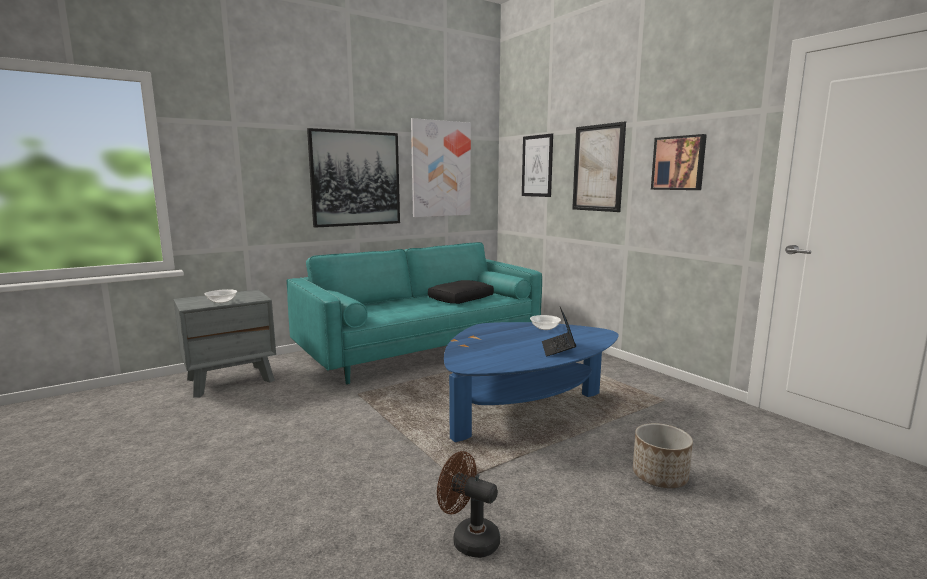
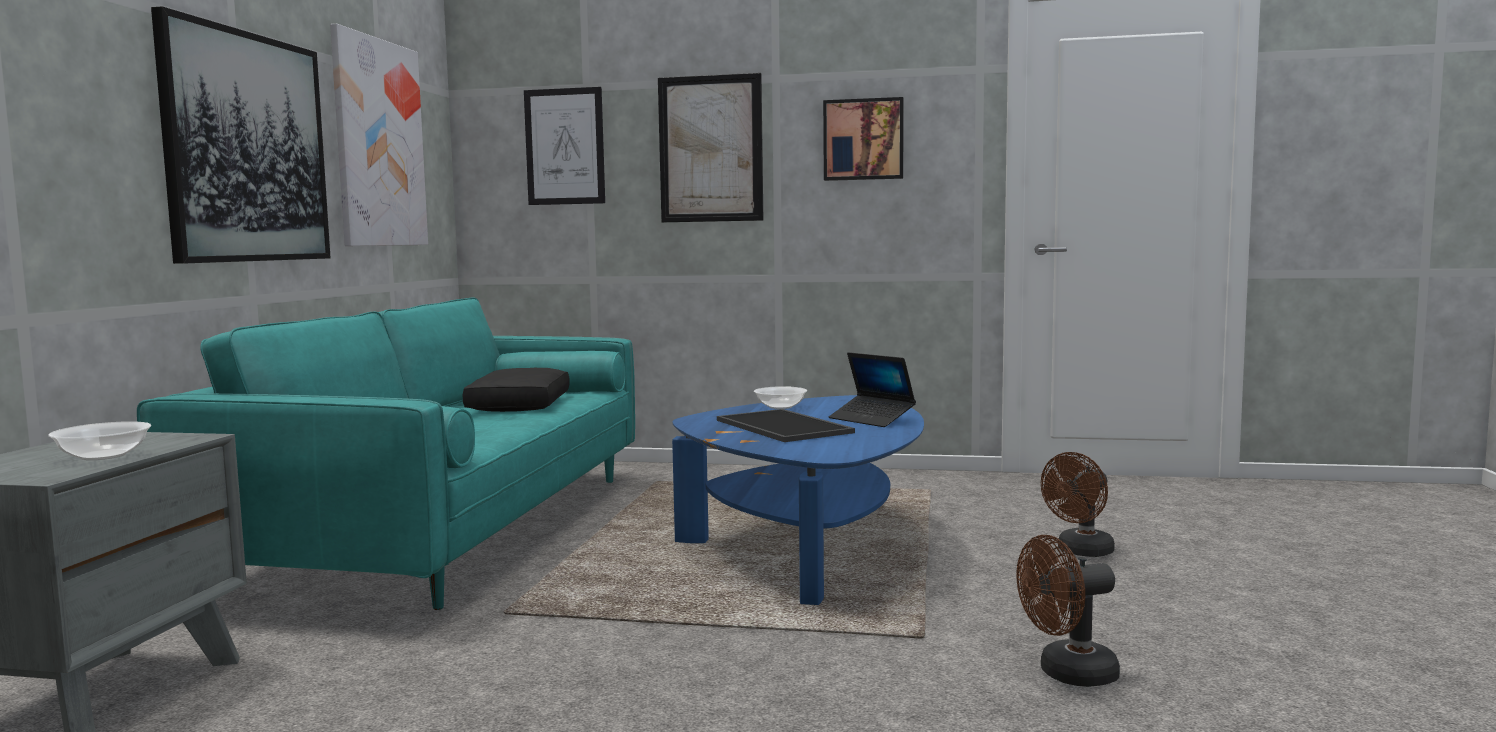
camera: 45 degrees left, 5 degrees down
planter [633,423,693,488] -> brown fan [1041,452,1115,557]
none -> tray [717,409,855,442]

